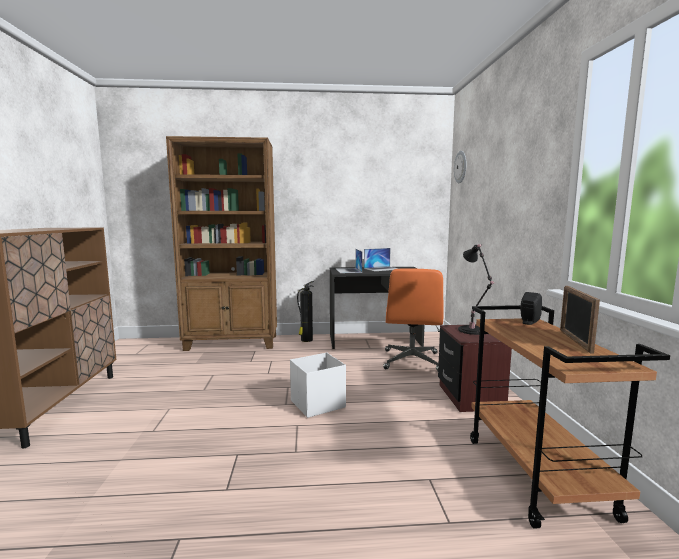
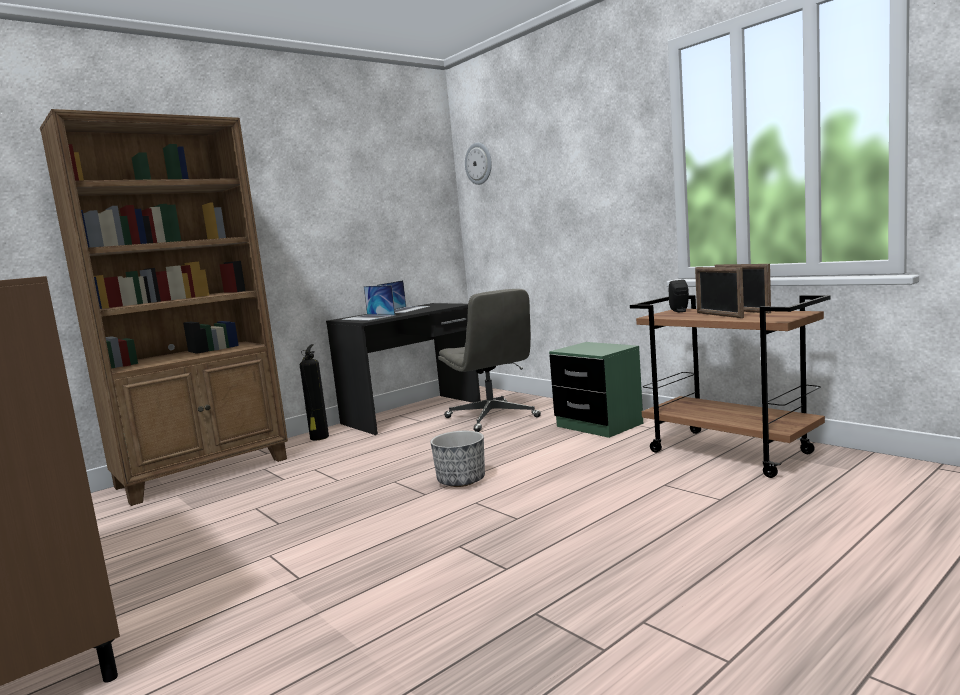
camera: 35 degrees left, 0 degrees up
white storage box [290,353,346,418] -> planter [430,431,485,487]
orange office chair [383,268,444,371] -> grey office chair [439,289,541,432]
brown nightstand [438,324,512,412] -> green nightstand [549,342,643,438]
black table lamp [458,244,494,335] -> none
none -> picture frame [695,267,744,318]

